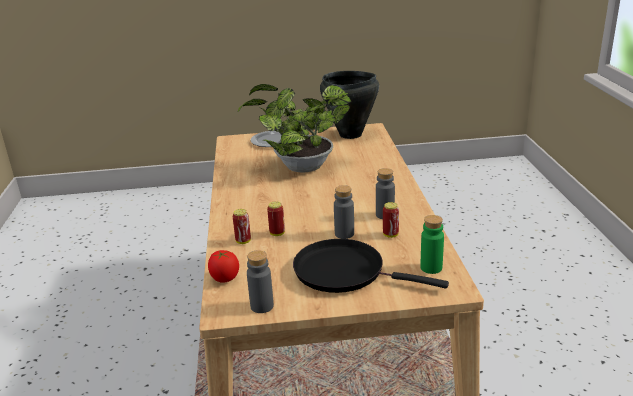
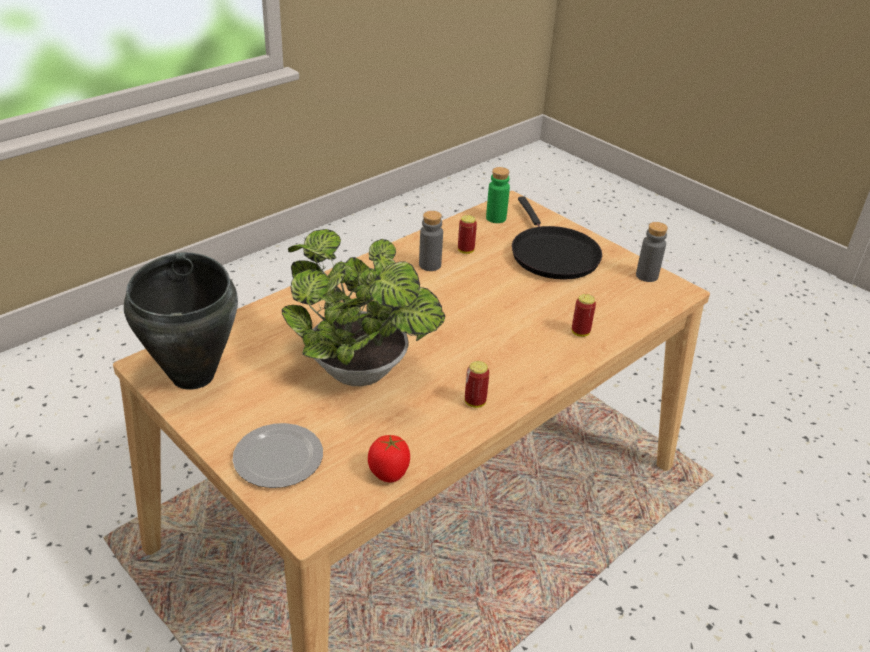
camera: 130 degrees left, 10 degrees up
tomato [208,250,239,283] -> tomato moved to [368,435,410,483]
can [267,201,285,236] -> can moved to [465,361,489,408]
grey bottle [334,185,354,239] -> none

